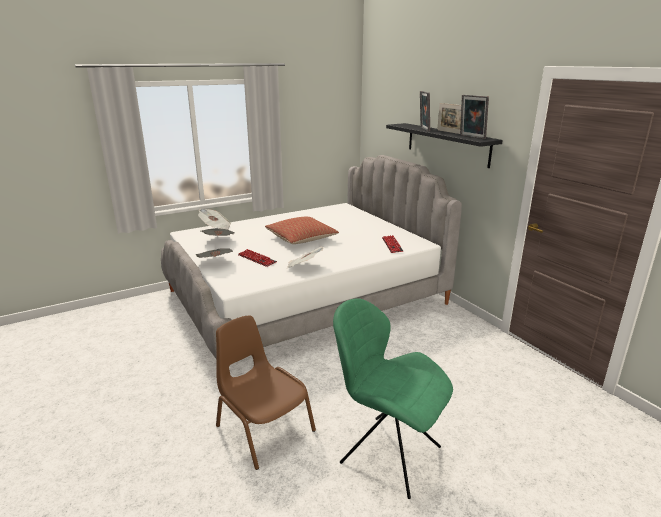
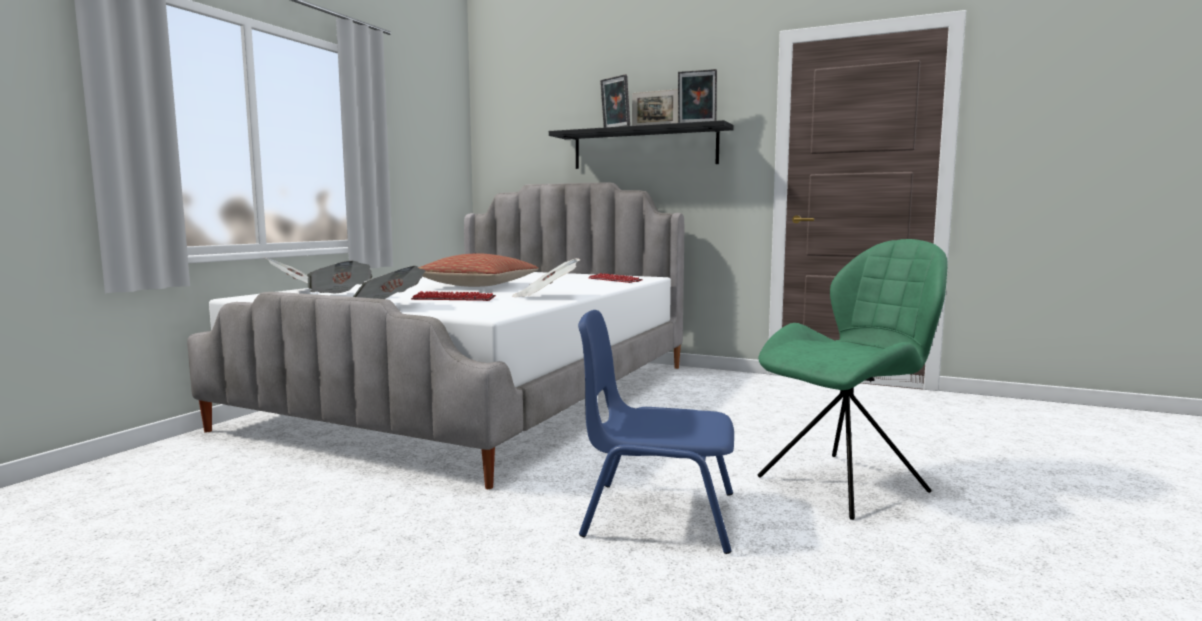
camera: 35 degrees left, 15 degrees down
brown chair [216,316,316,470] -> blue chair [578,310,734,554]
green chair [333,298,453,499] -> green chair turned 150 degrees clockwise [758,239,948,520]

